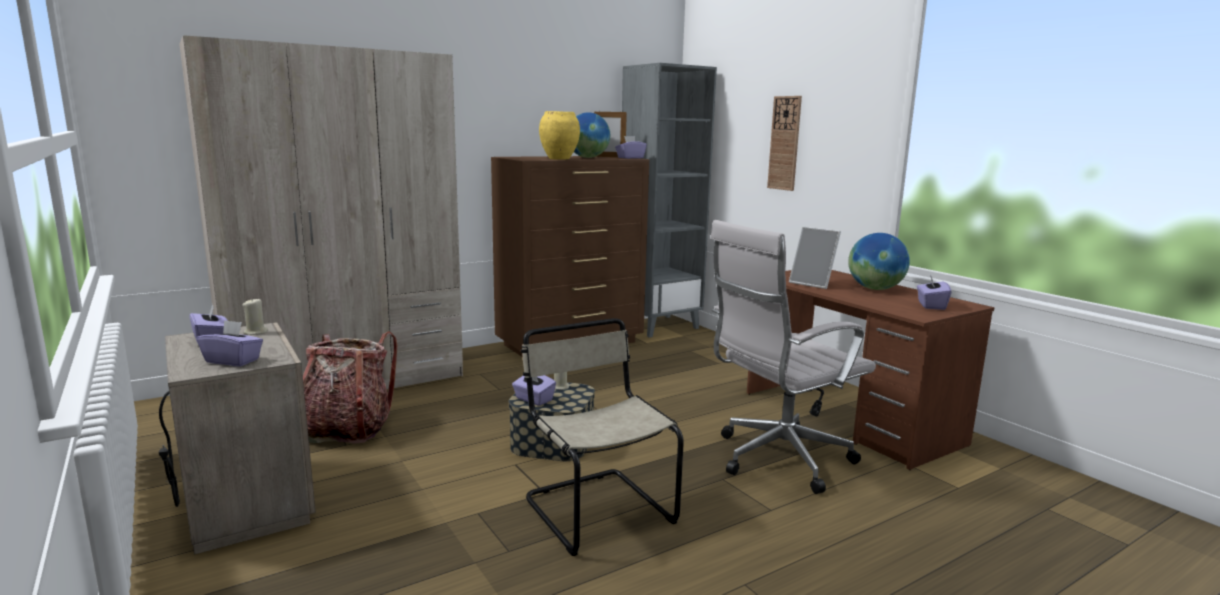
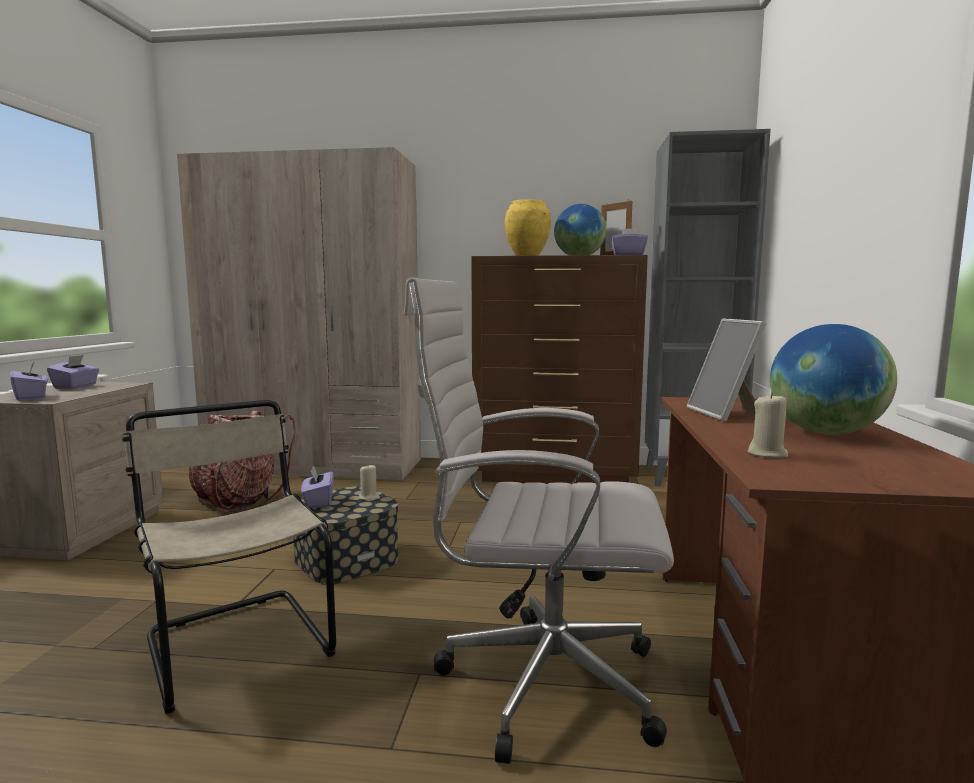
camera: 40 degrees right, 5 degrees down
beige candle [243,298,268,335] -> beige candle moved to [748,393,788,458]
beige chair [521,318,684,556] -> beige chair turned 45 degrees counterclockwise [122,400,336,714]
wall clock [767,96,802,191] -> none
purple tissue box [917,275,951,310] -> none

